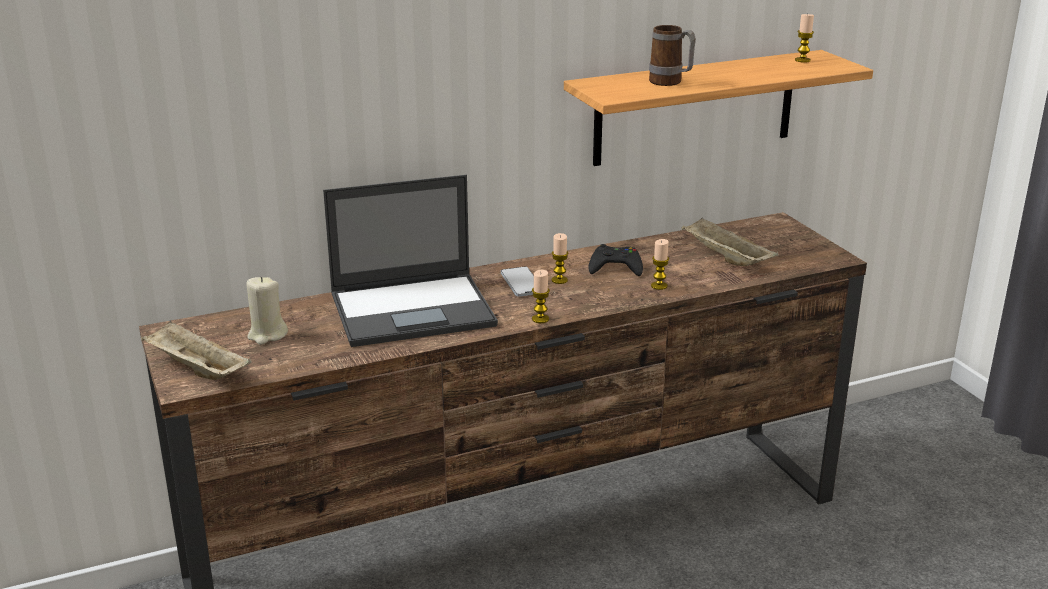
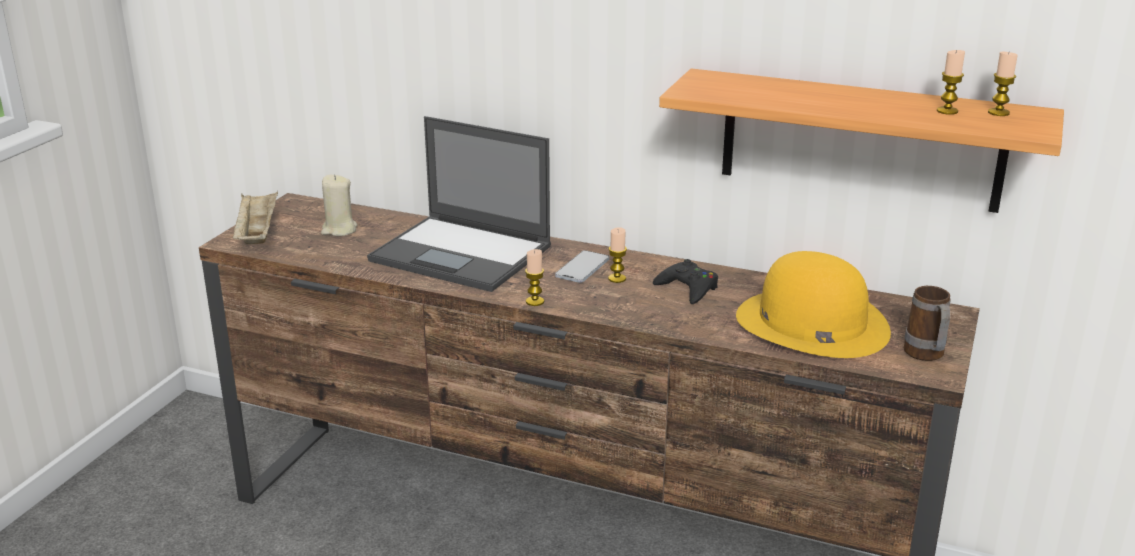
camera: 45 degrees right, 0 degrees up
mug [649,25,696,86] -> mug moved to [904,286,951,361]
candle [651,239,669,290] -> candle moved to [937,50,965,115]
beige tray [681,217,779,266] -> yellow hat [736,251,891,358]

